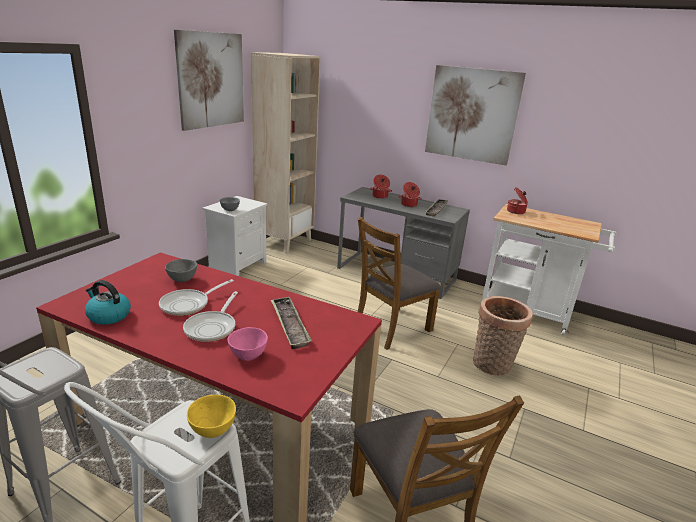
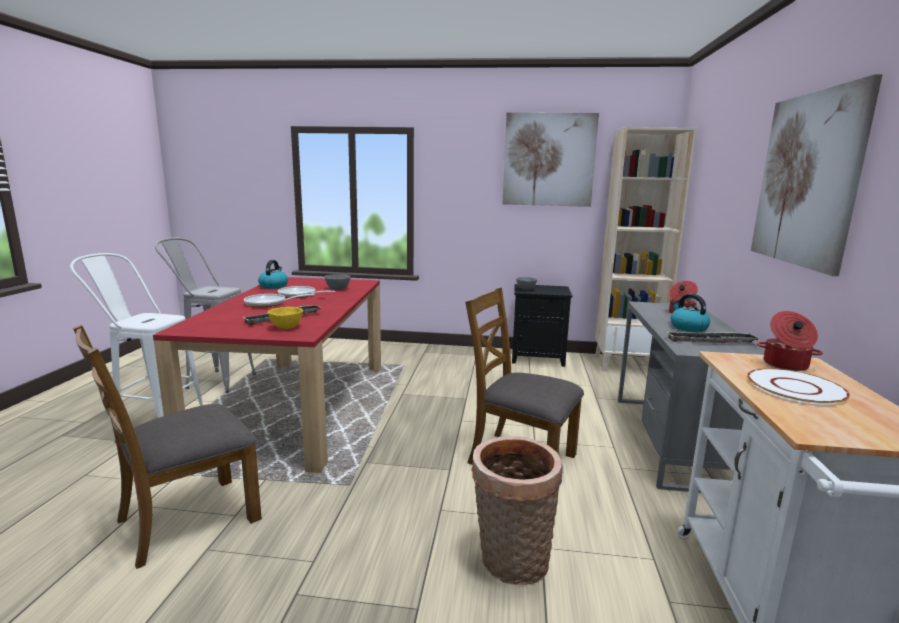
camera: 70 degrees right, 10 degrees down
yellow bowl [187,395,236,438] -> yellow bowl moved to [268,307,303,329]
white nightstand [202,196,268,276] -> black nightstand [512,284,572,367]
pink bowl [227,327,268,361] -> none
cooking pot [399,182,422,207] -> kettle [671,294,710,332]
none -> white plate [747,368,850,405]

